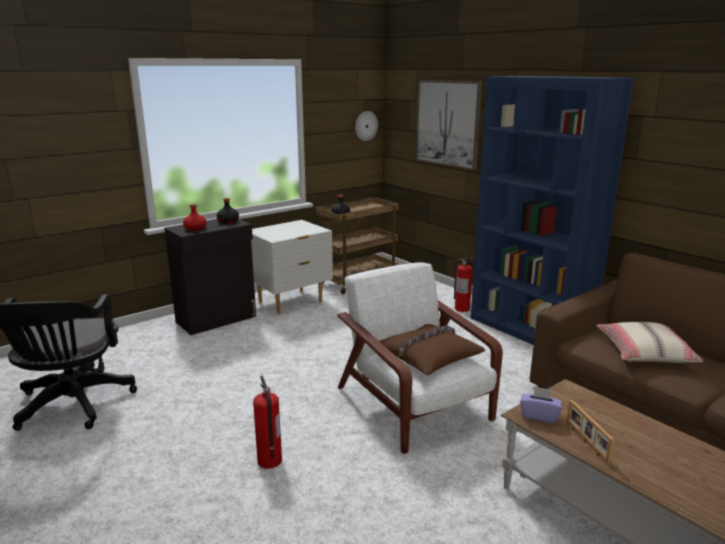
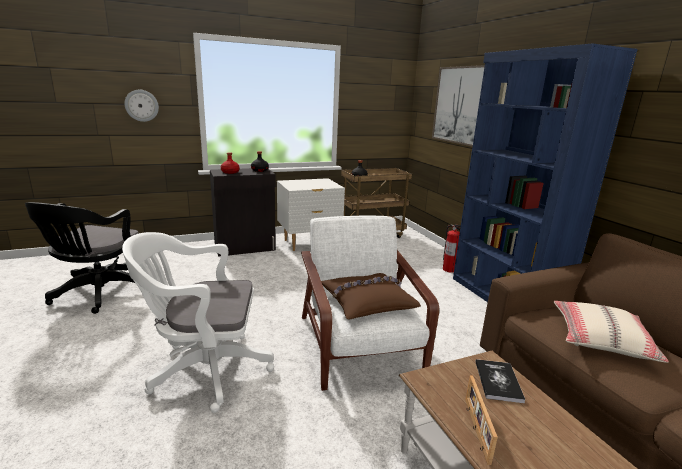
camera: 15 degrees right, 0 degrees up
fire extinguisher [253,375,282,469] -> white office chair [122,232,274,413]
wall clock [355,111,378,141] -> wall clock moved to [124,90,159,122]
purple tissue box [520,386,562,423] -> none
none -> book [476,359,525,403]

